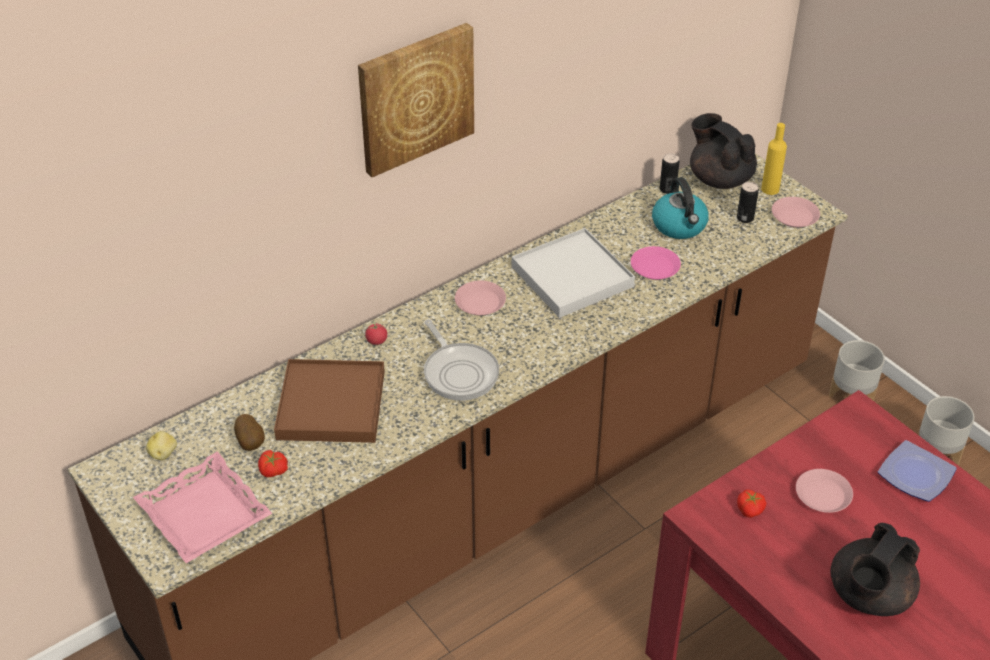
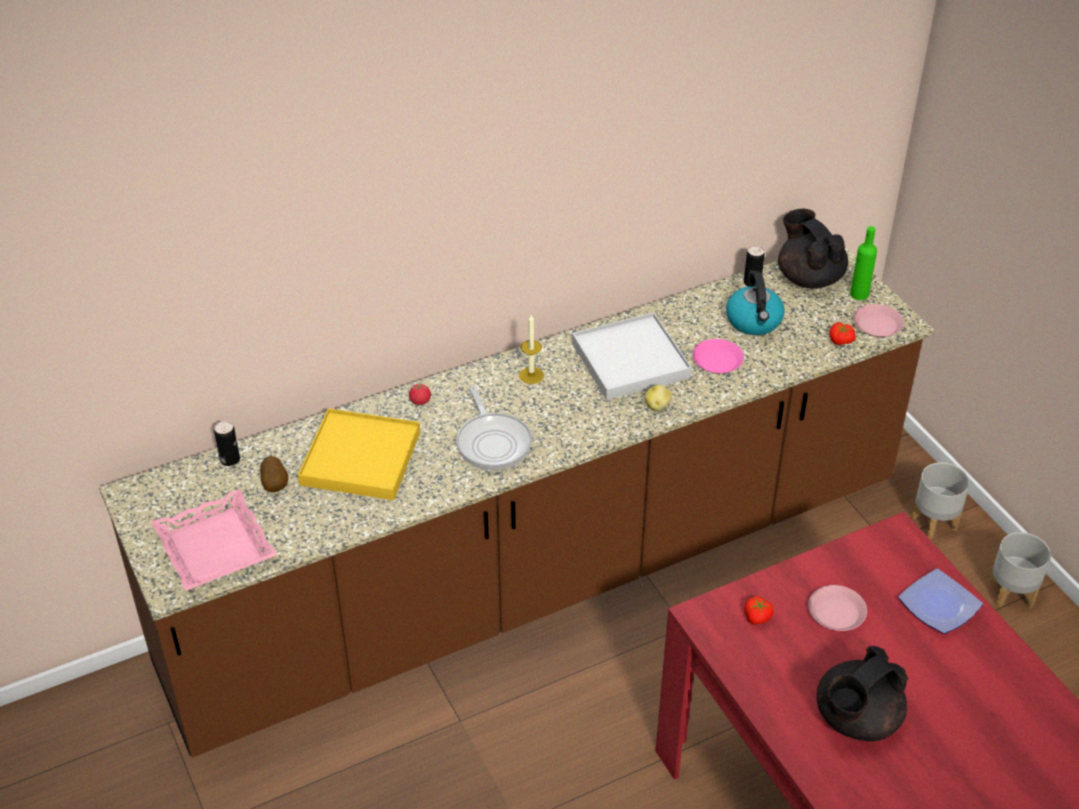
camera: 10 degrees right, 0 degrees up
potato [146,431,177,460] -> potato moved to [645,385,672,411]
tomato [258,450,288,477] -> tomato moved to [829,322,856,345]
brown tray [274,359,385,443] -> yellow tray [298,408,420,500]
picture [358,23,474,177] -> none
pink plate [455,281,506,316] -> candle [519,315,544,384]
can [737,182,759,223] -> can moved to [214,421,240,466]
yellow bottle [761,123,787,195] -> green bottle [850,226,877,300]

